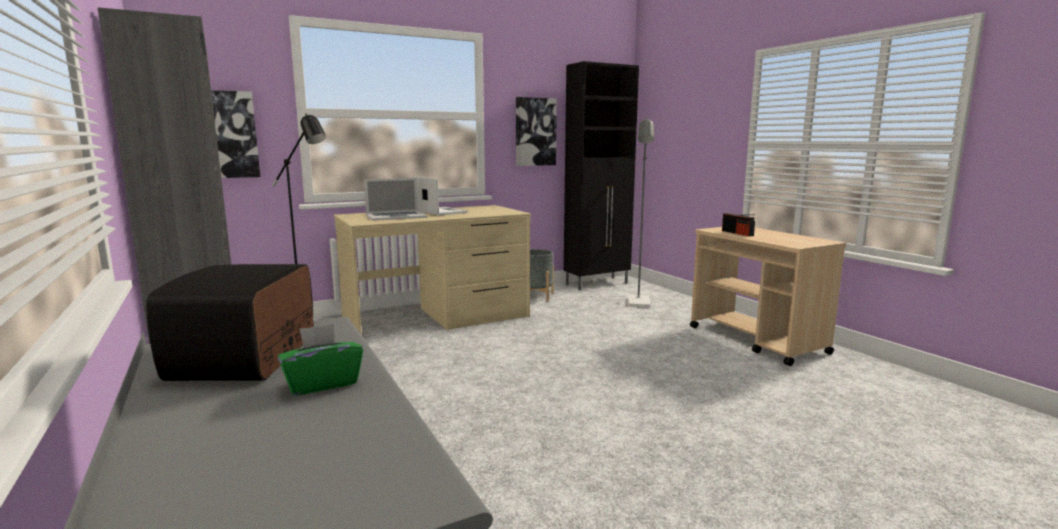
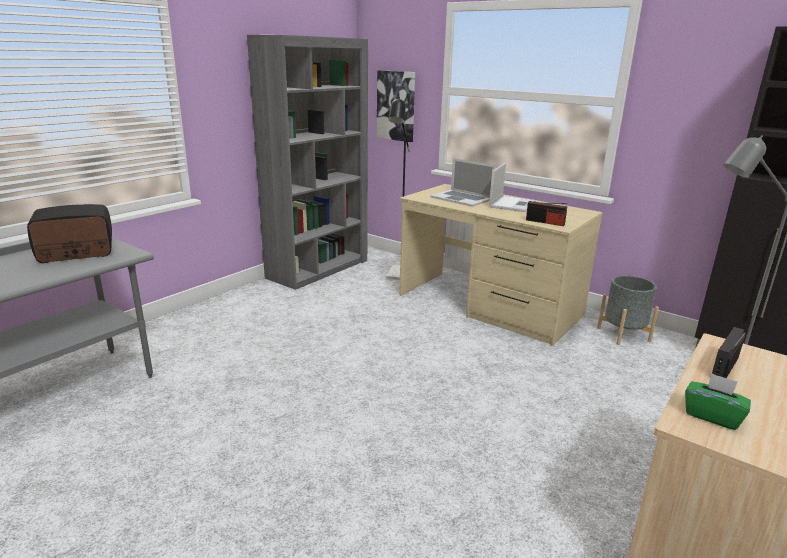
camera: 65 degrees right, 10 degrees up
green tissue box [278,323,363,396] -> green tissue box moved to [685,373,751,430]
picture [516,97,557,166] -> none
none -> radio [526,201,567,226]

